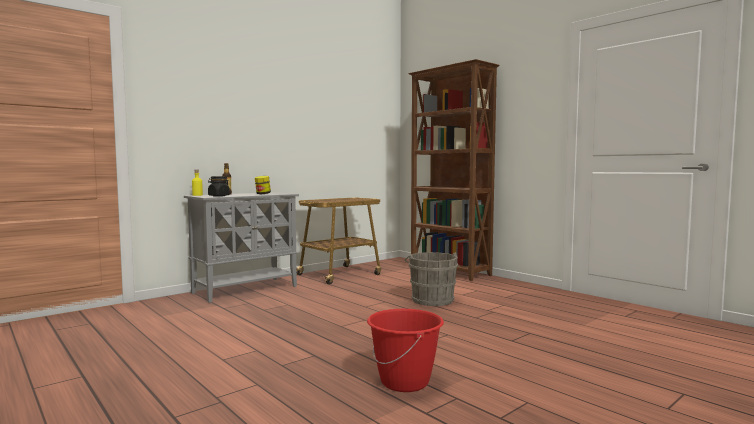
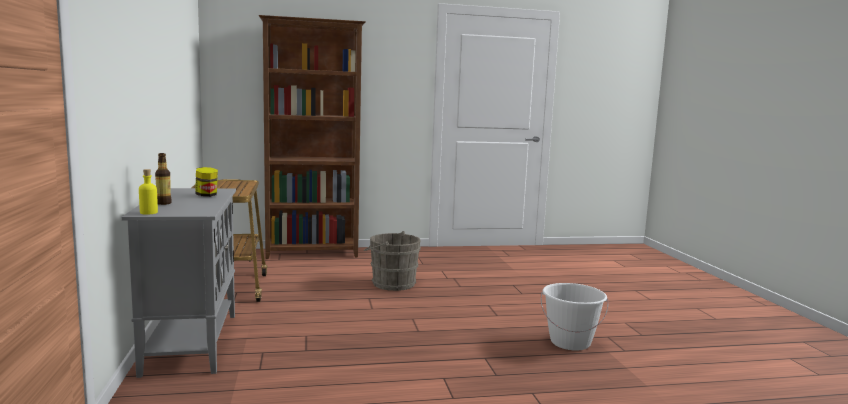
camera: 60 degrees left, 5 degrees up
black jar [208,176,230,197] -> none
red bucket [367,309,444,392] -> white bucket [541,283,608,351]

